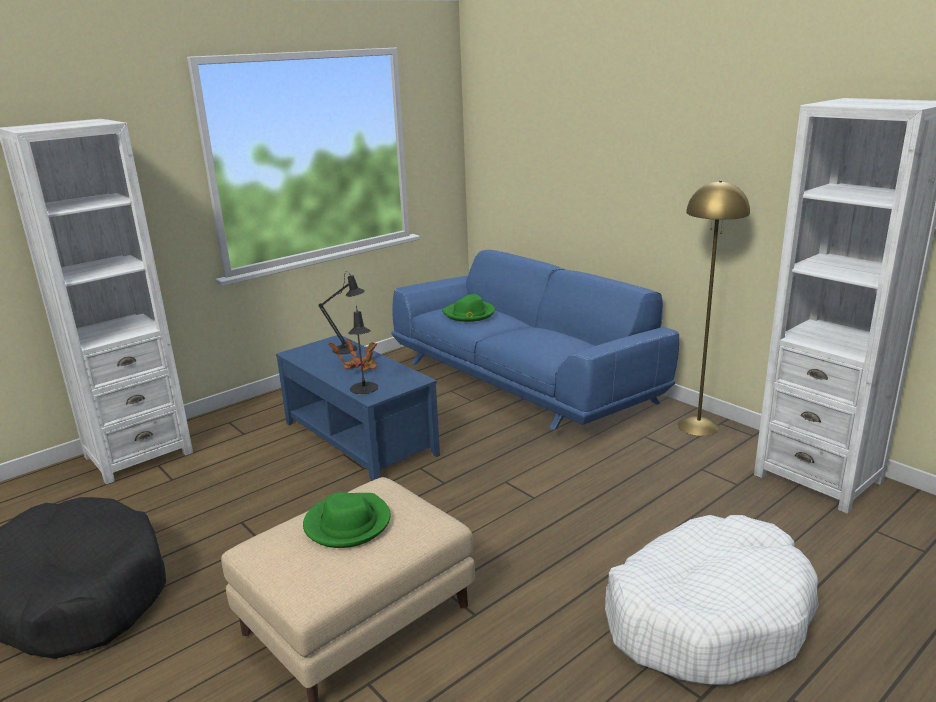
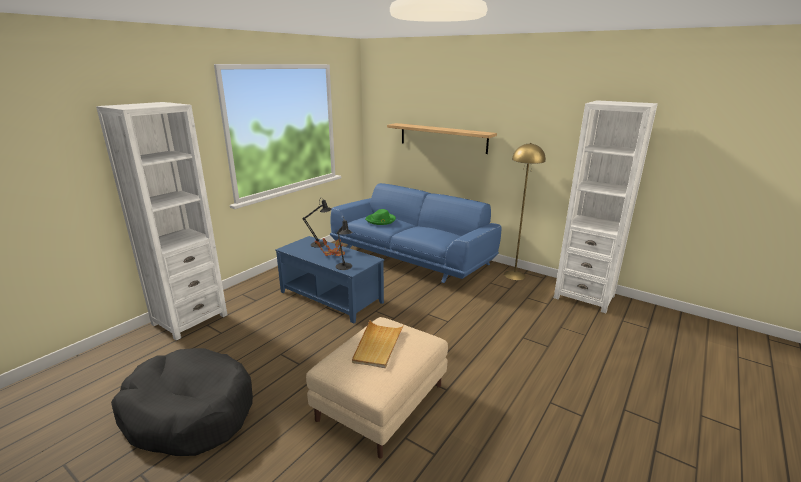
camera: 15 degrees left, 0 degrees up
green hat [303,492,391,548] -> beige tray [352,320,404,368]
white dog bed [605,515,819,685] -> none
none -> shelf [387,123,497,154]

